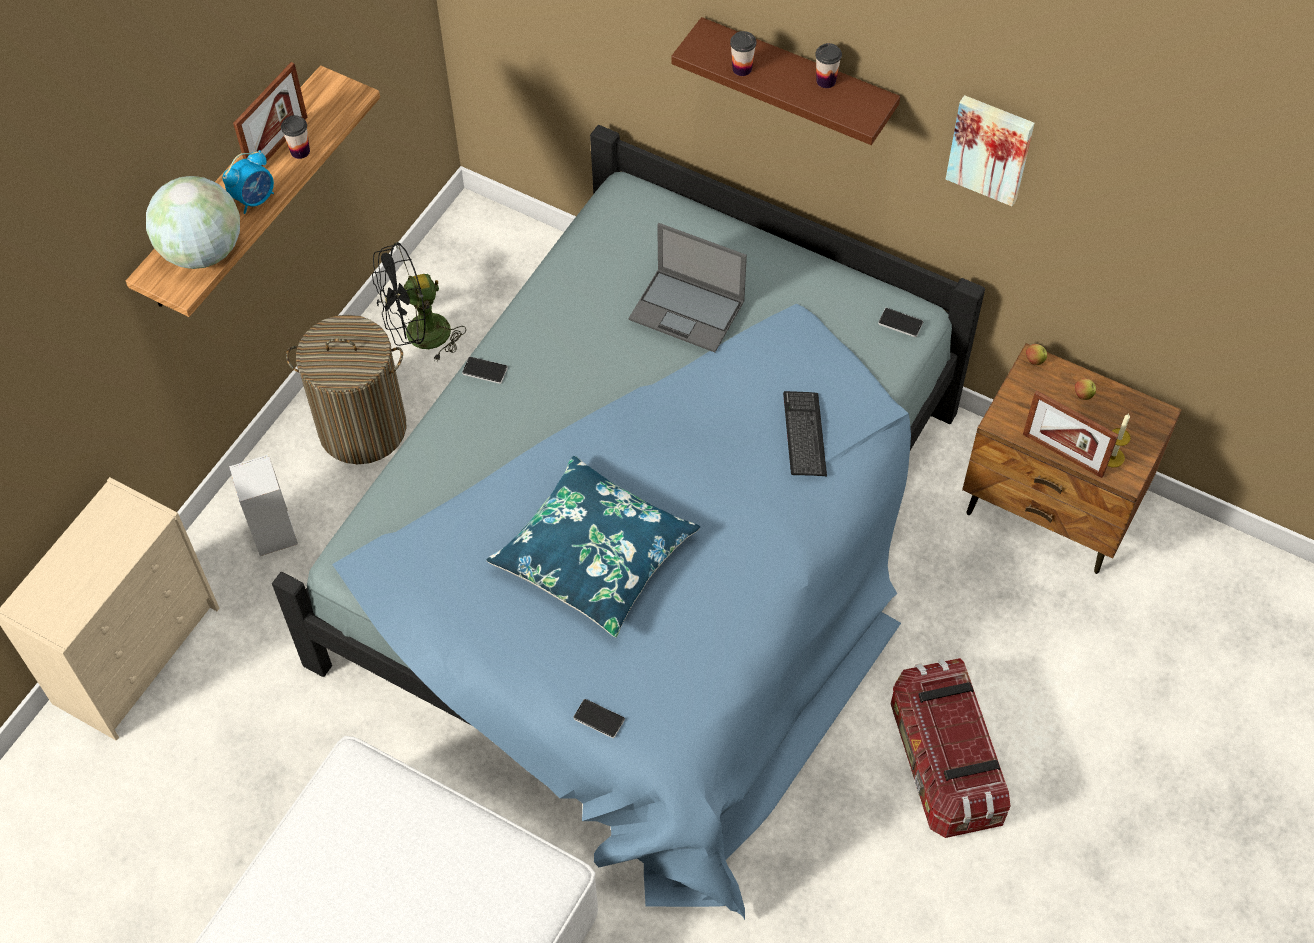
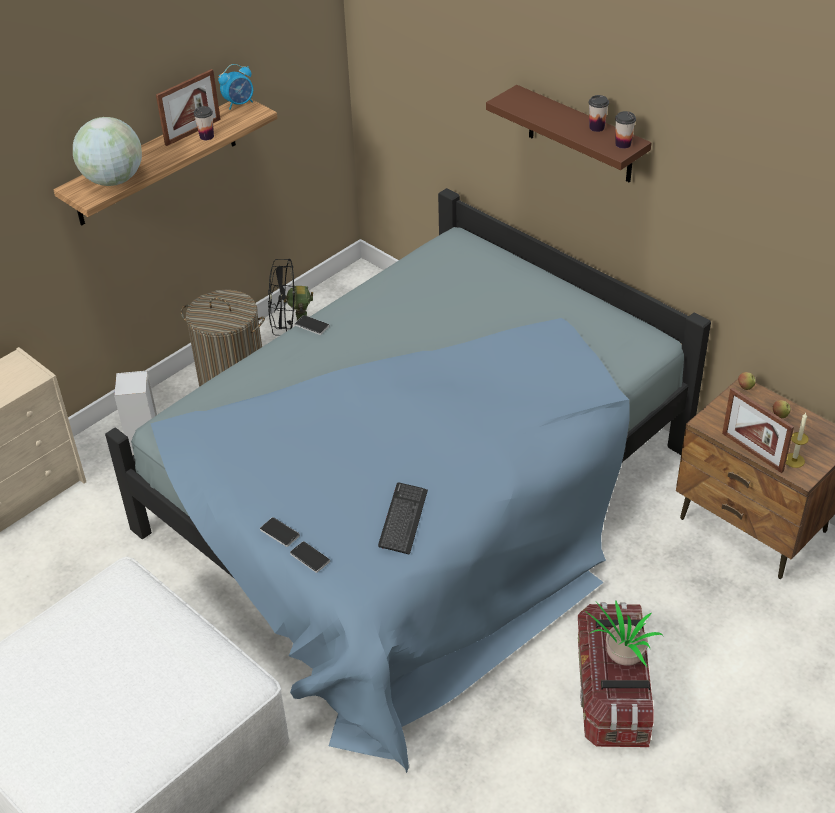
camera: 15 degrees right, 15 degrees down
alarm clock [222,150,274,214] -> alarm clock moved to [218,64,253,110]
blue pillow [486,456,700,638] -> none
laptop [629,223,747,352] -> none
cup [730,31,756,76] -> cup moved to [615,111,636,149]
keyboard [783,391,827,476] -> keyboard moved to [378,482,428,555]
phone [878,308,923,337] -> phone moved to [260,517,300,547]
picture [946,95,1035,206] -> none
none -> potted plant [587,600,663,667]

